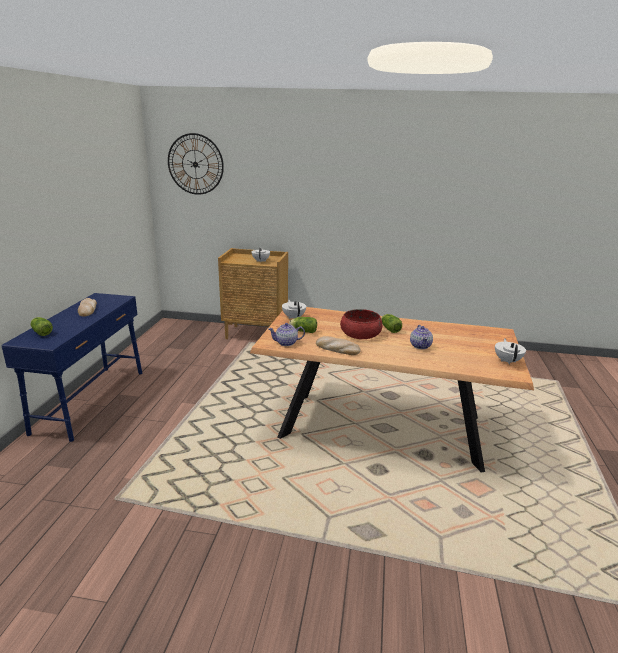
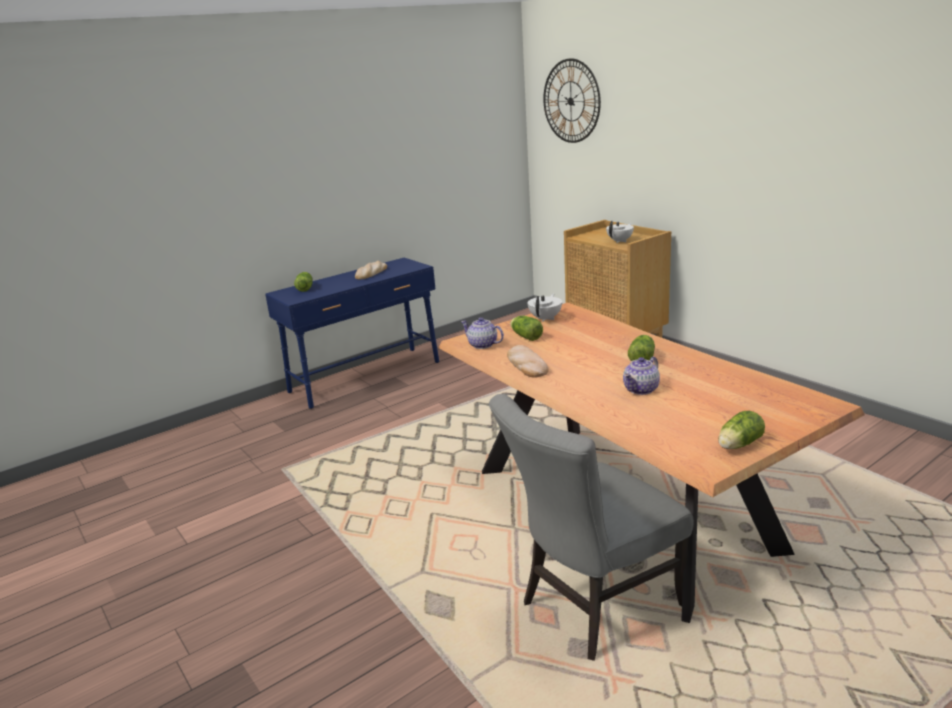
camera: 45 degrees right, 0 degrees up
red bowl [340,309,382,339] -> none
white teapot [495,338,526,365] -> lettuce [718,411,765,449]
none -> grey chair [489,394,694,661]

